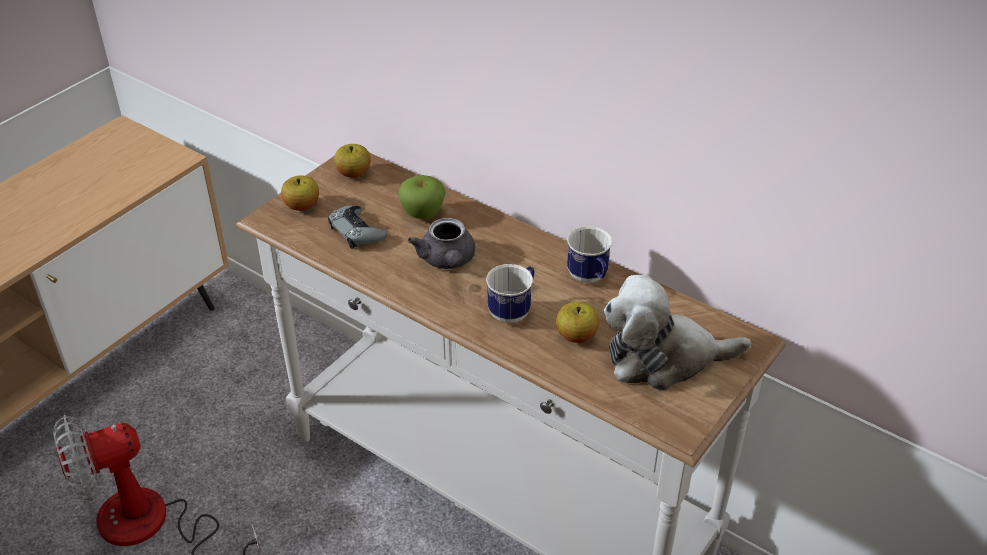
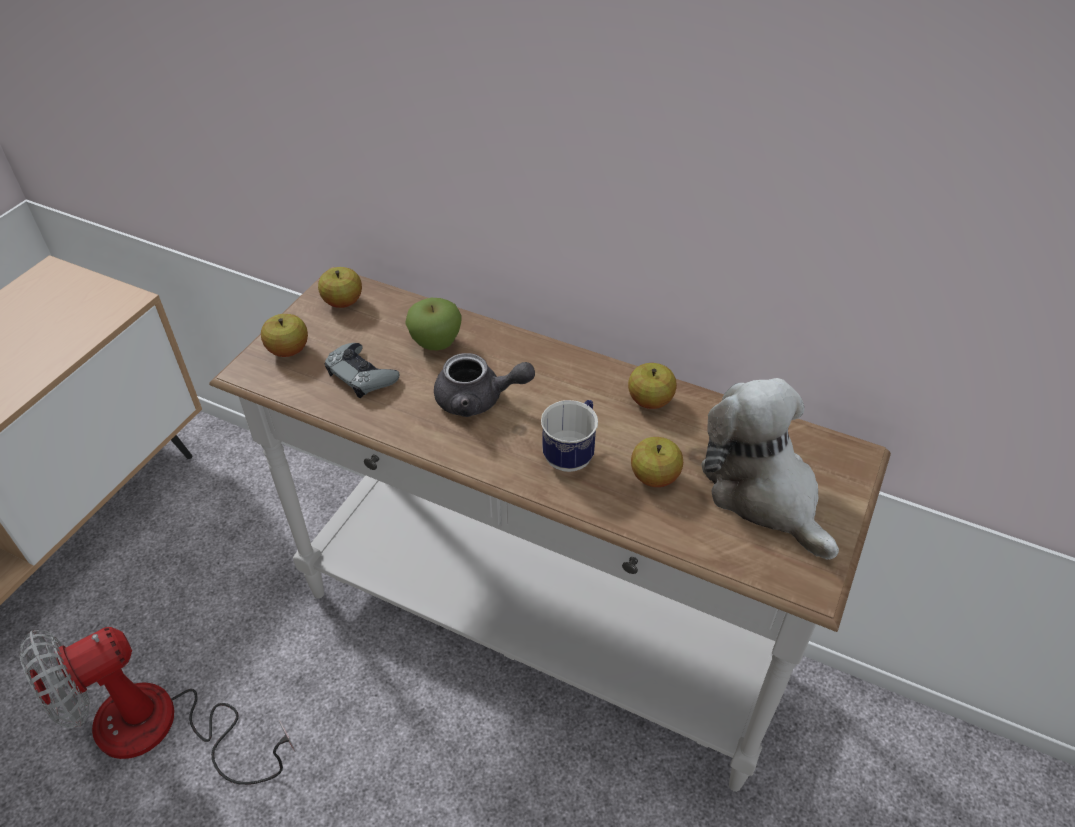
camera: 10 degrees left, 5 degrees up
grey teapot [408,218,475,269] -> grey teapot turned 60 degrees counterclockwise [434,353,535,417]
mug [567,226,612,283] -> apple [628,363,677,409]
plush toy [604,275,751,391] -> plush toy turned 75 degrees clockwise [701,378,839,560]

